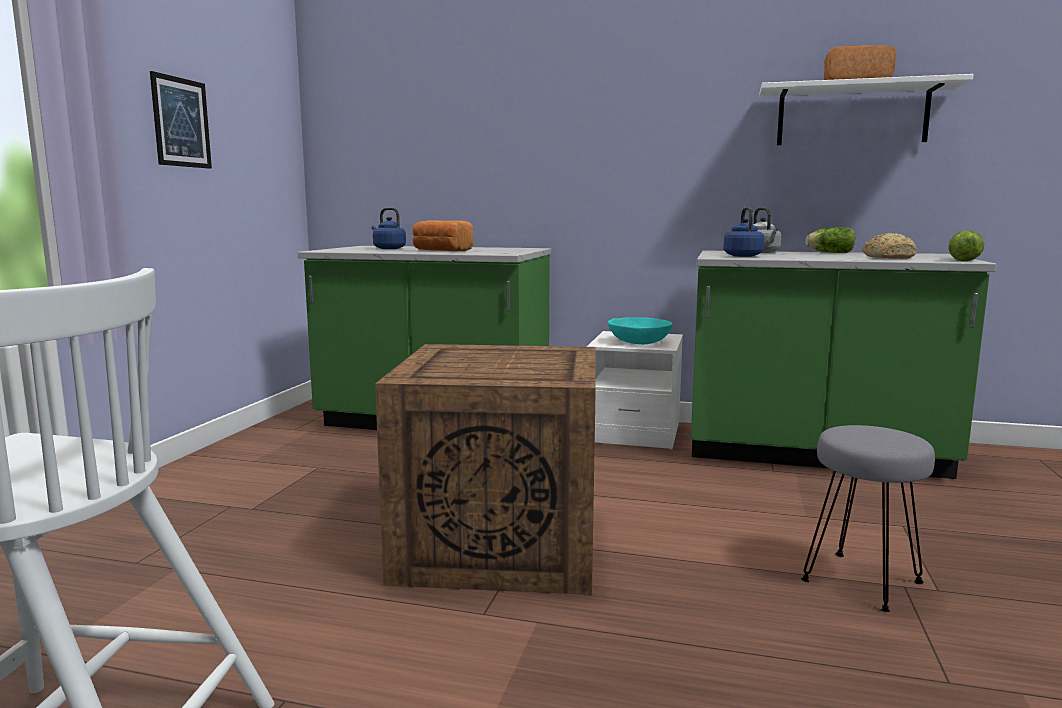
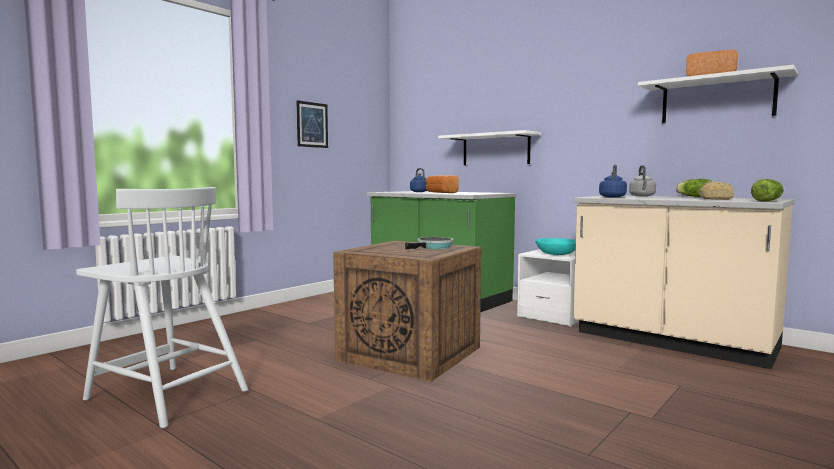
camera: 25 degrees right, 5 degrees down
green counter [691,250,996,479] -> beige counter [573,195,795,369]
grey stool [801,425,935,612] -> none
none -> frying pan [405,237,453,249]
none -> white shelf [438,130,541,165]

